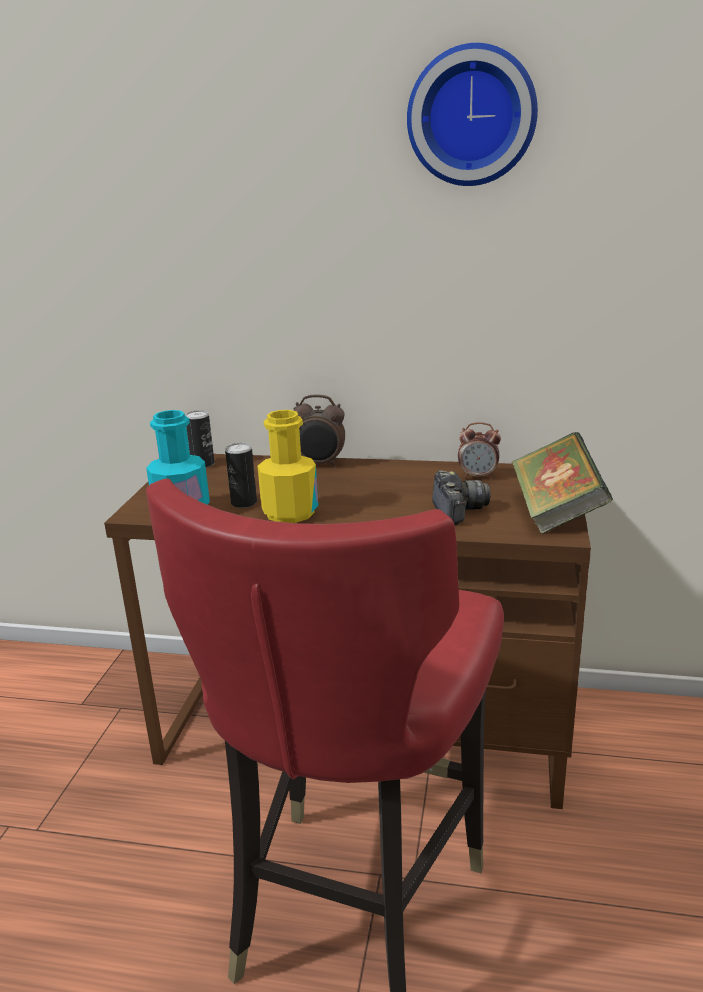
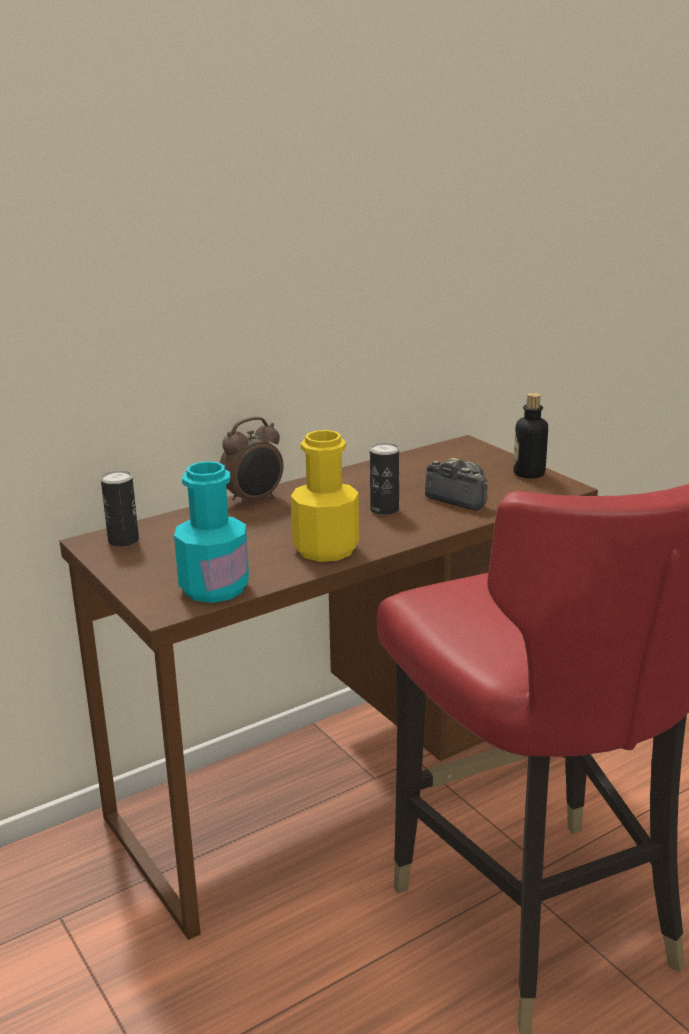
camera: 45 degrees left, 0 degrees up
can [225,443,257,508] -> can moved to [370,443,399,515]
wall clock [407,43,538,186] -> none
alarm clock [458,422,501,479] -> none
book [511,432,613,534] -> bottle [513,393,548,478]

